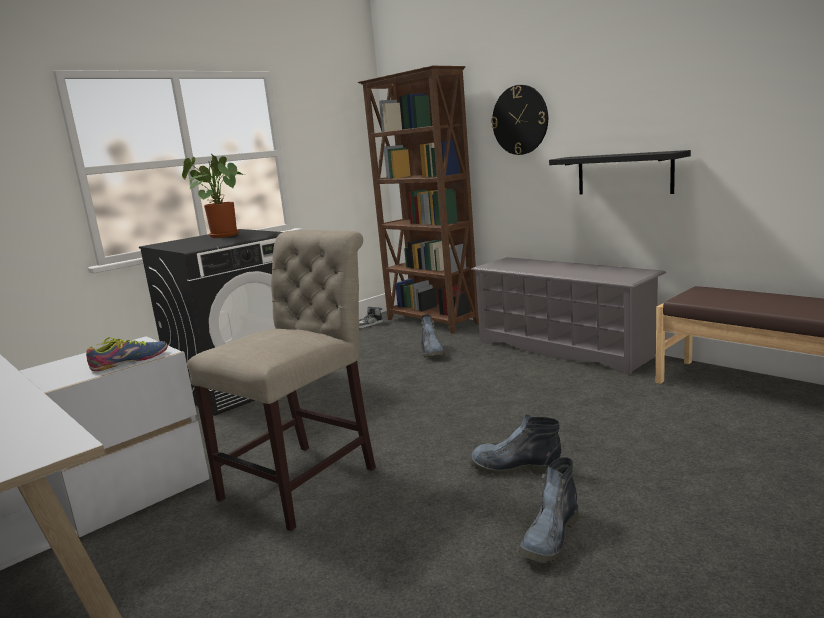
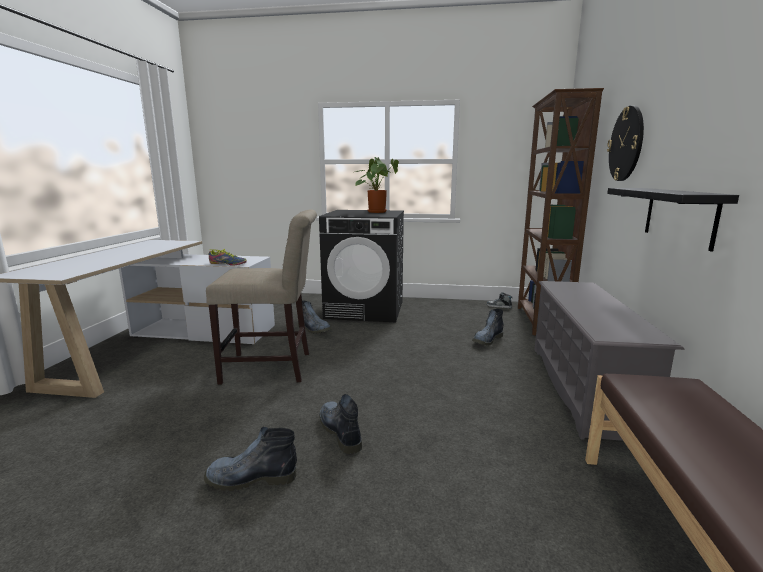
camera: 50 degrees right, 0 degrees up
none -> boot [298,301,332,334]

